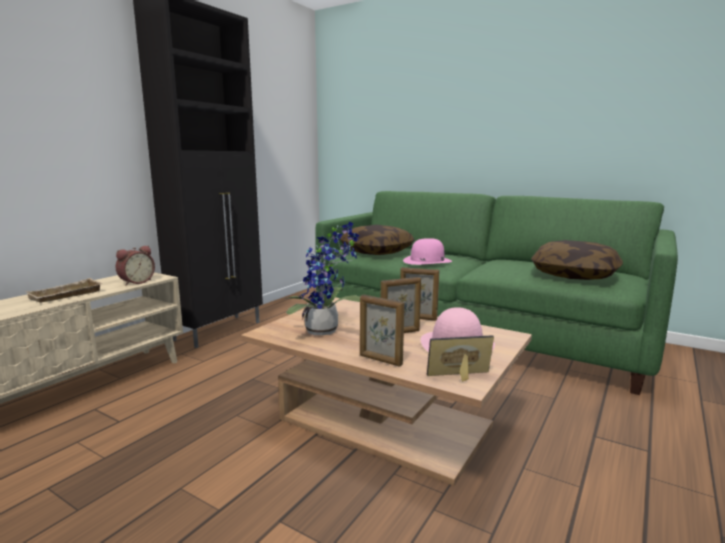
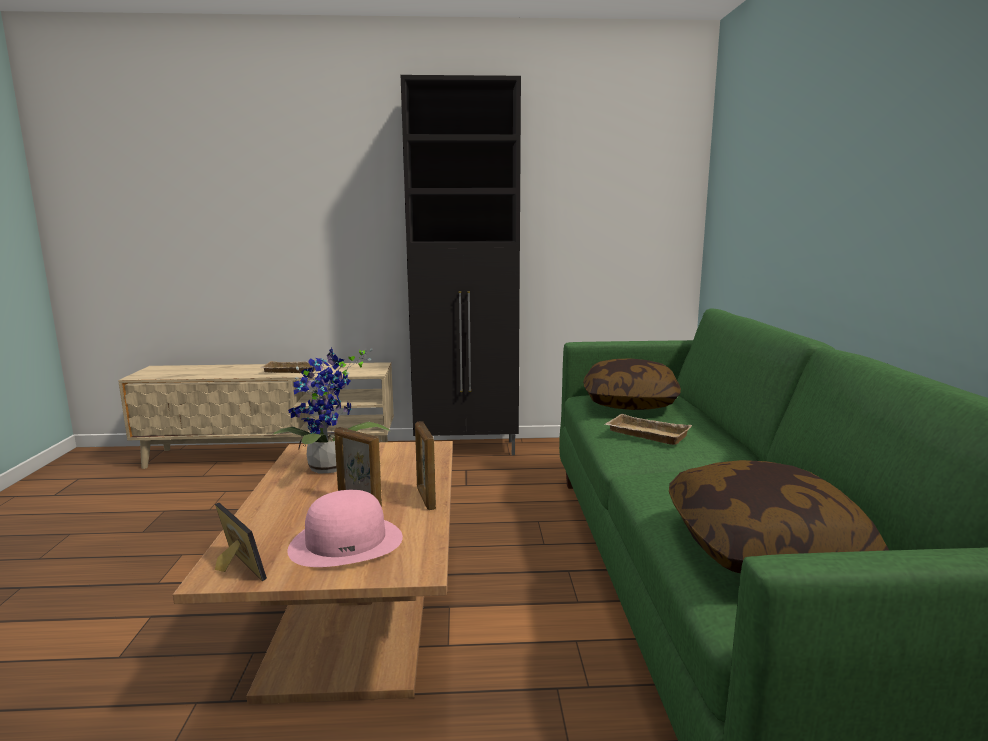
camera: 55 degrees right, 0 degrees up
alarm clock [116,246,155,286] -> none
picture frame [360,295,405,367] -> none
pink hat [403,238,452,265] -> beige tray [605,414,692,445]

